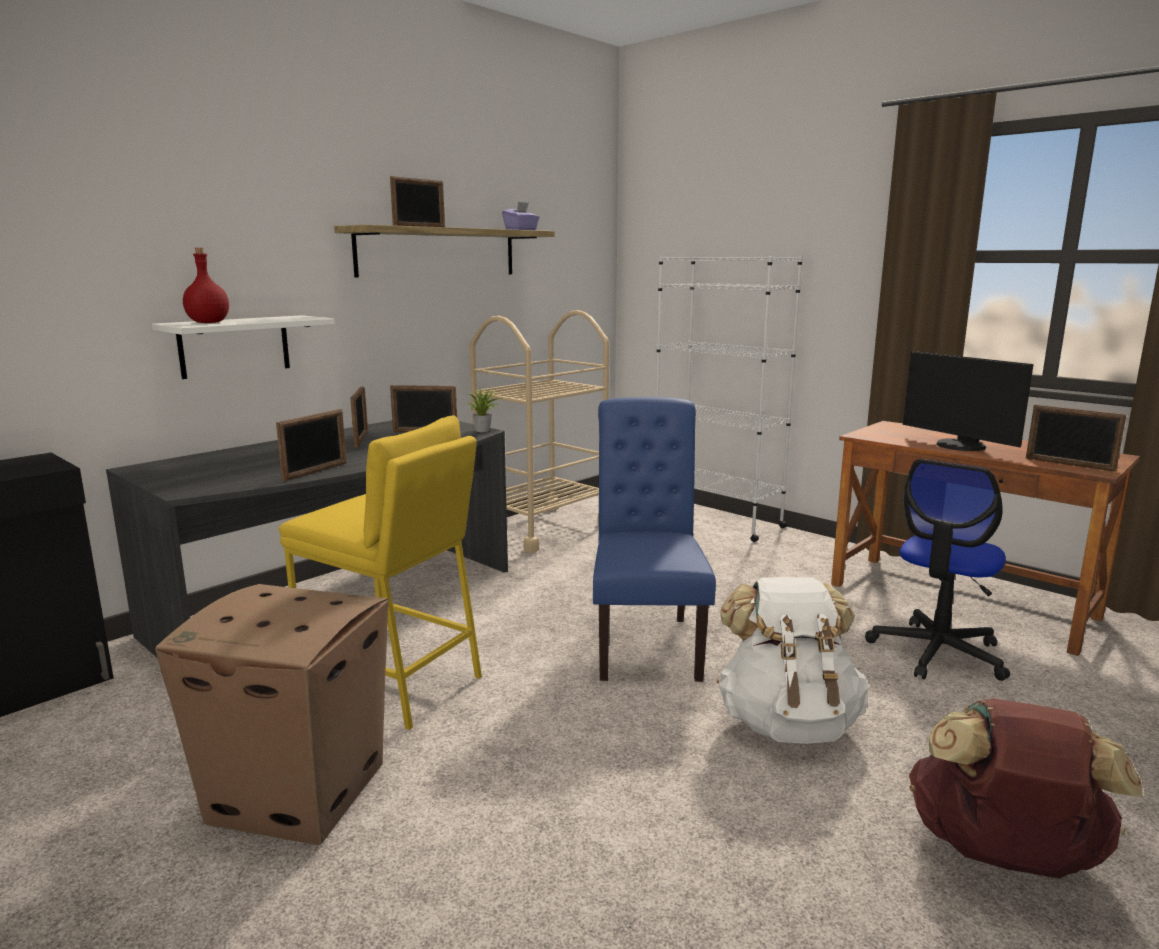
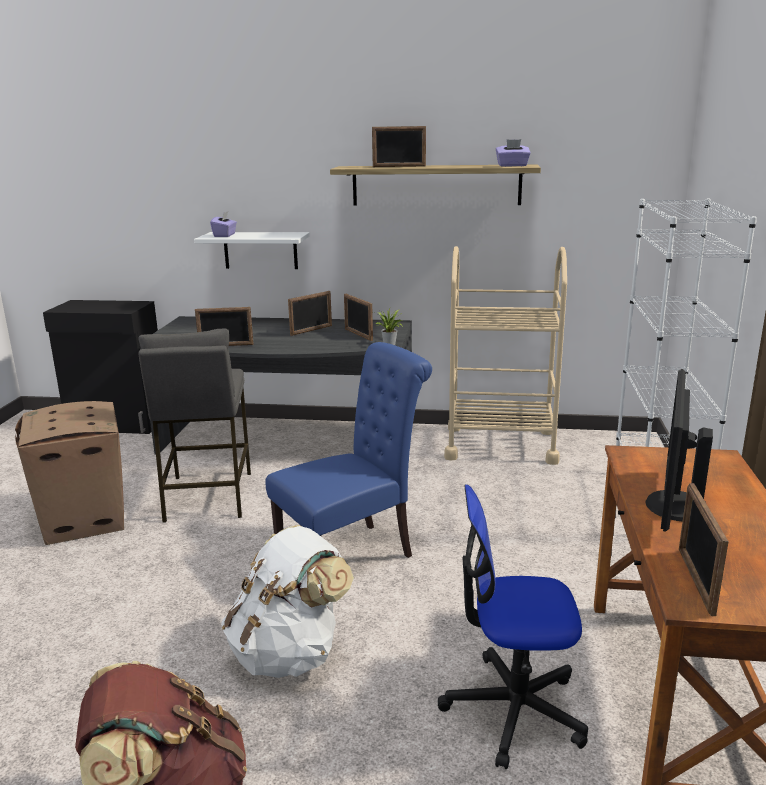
camera: 55 degrees right, 5 degrees up
red bottle [183,248,229,323] -> purple tissue box [210,211,237,237]
yellow stool [279,415,482,730] -> grey stool [139,329,251,523]

